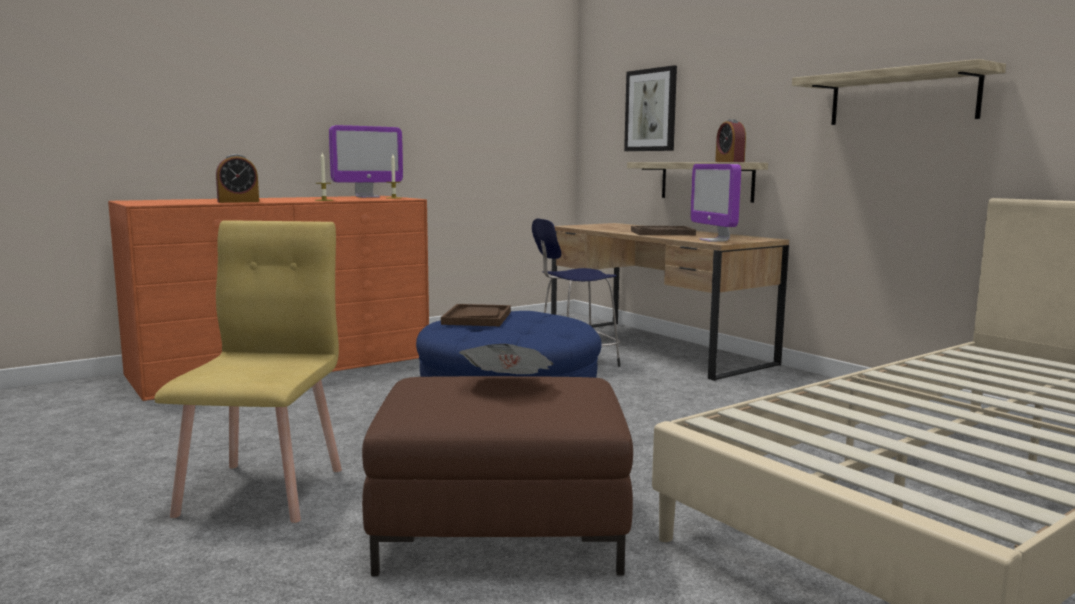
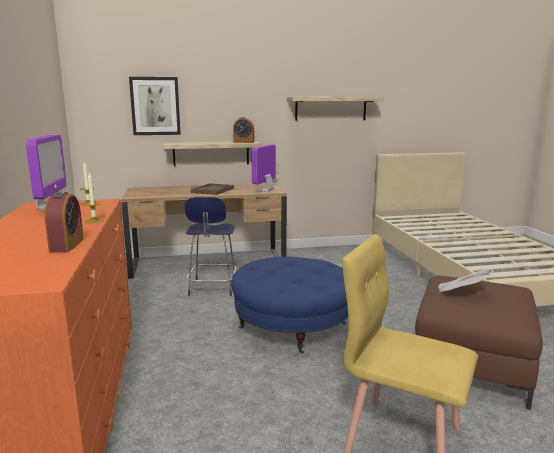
camera: 65 degrees left, 5 degrees up
brown tray [441,304,511,326] -> none
monitor [691,164,741,242] -> monitor turned 105 degrees clockwise [251,144,276,192]

